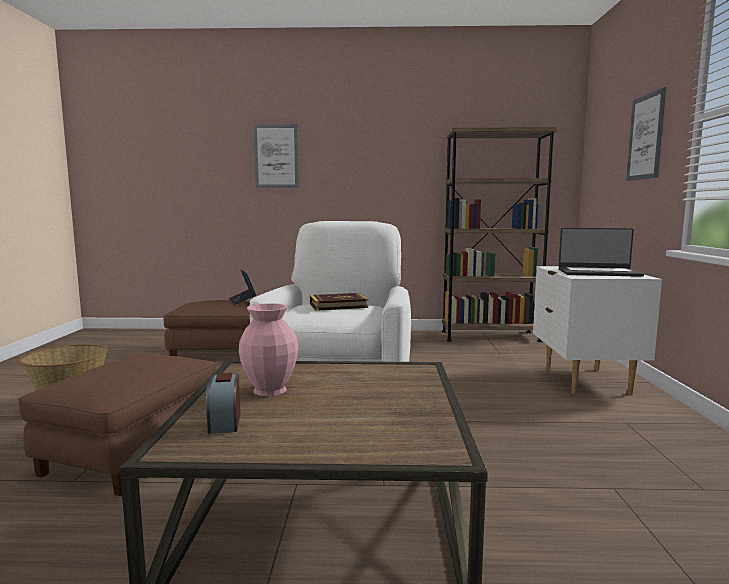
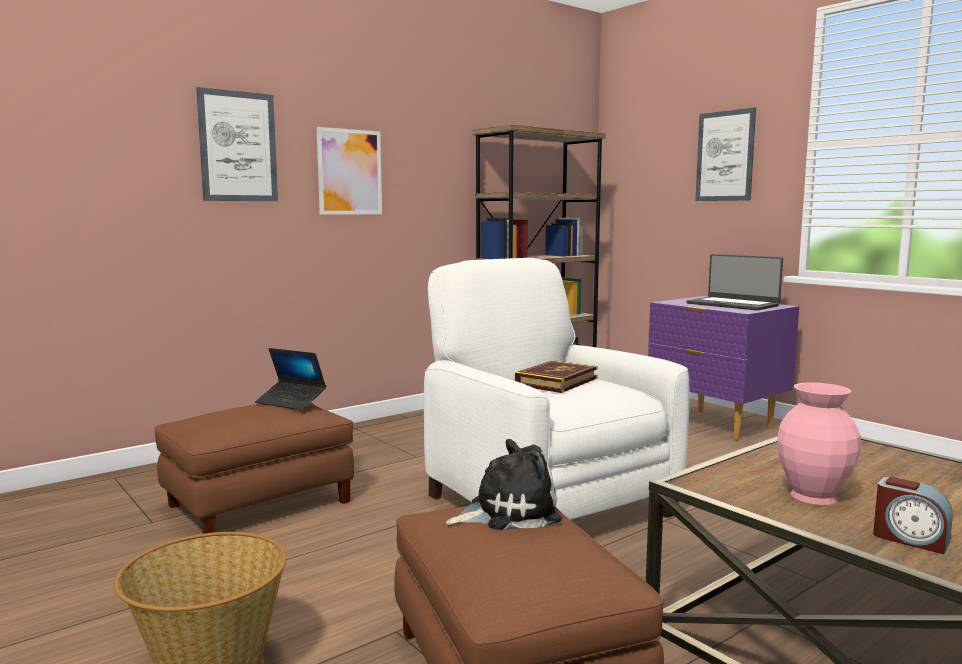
camera: 40 degrees left, 0 degrees up
white nightstand [533,266,662,395] -> purple nightstand [648,296,799,441]
laptop [558,228,644,277] -> laptop turned 75 degrees clockwise [687,254,783,311]
none -> picture [317,127,382,215]
none -> plush toy [446,439,562,530]

